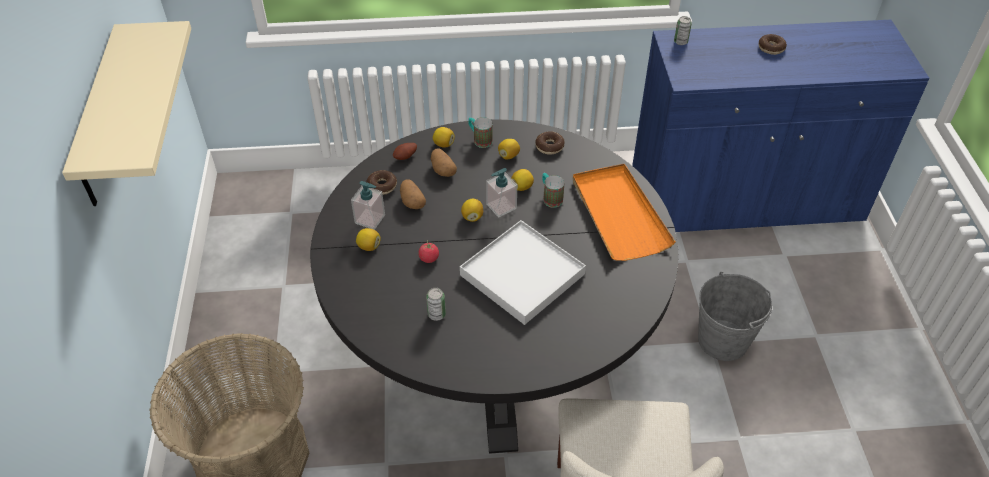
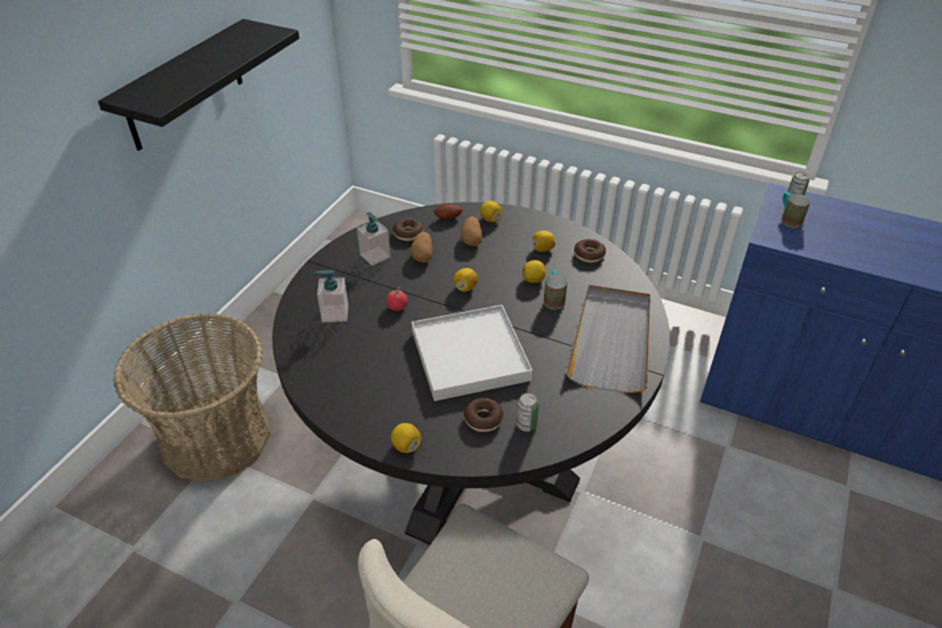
camera: 30 degrees right, 5 degrees down
beige shelf [62,21,191,206] -> black shelf [98,19,299,151]
lemon [356,228,381,251] -> lemon moved to [391,423,422,453]
can [426,288,446,321] -> can moved to [516,393,539,432]
mug [468,117,493,148] -> mug moved to [781,192,811,228]
soap dispenser [486,168,517,217] -> soap dispenser moved to [315,270,348,322]
orange tray [572,164,676,261] -> grey tray [566,285,651,393]
grey bucket [698,272,772,361] -> none
donut [759,34,787,55] -> donut moved to [464,398,503,432]

